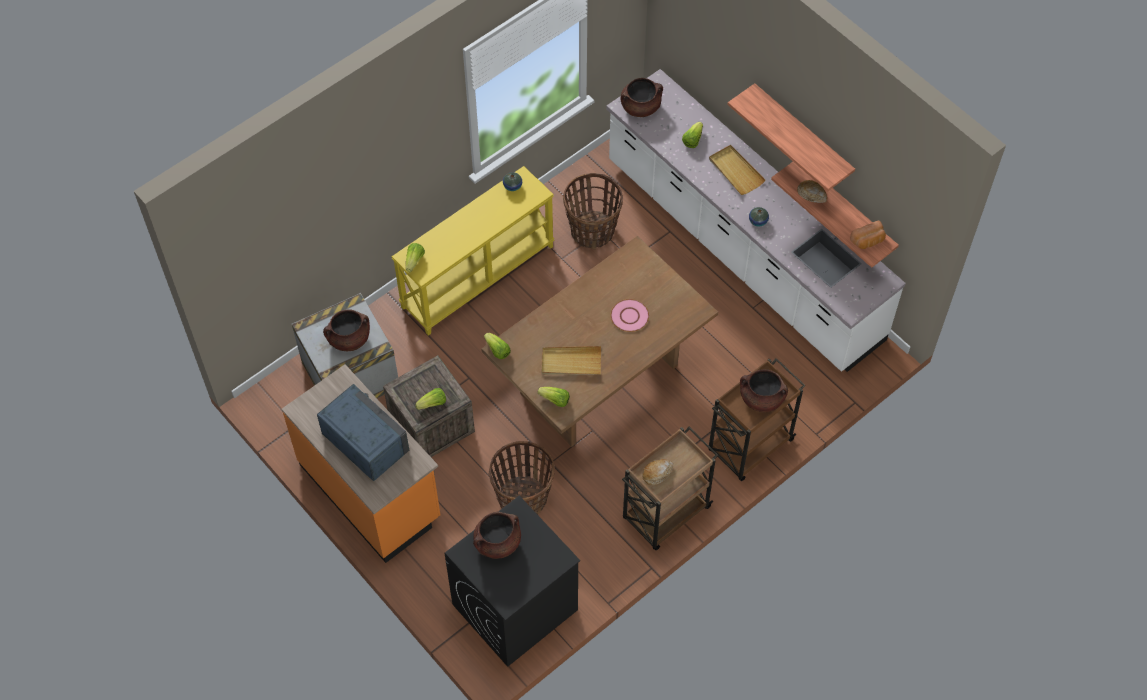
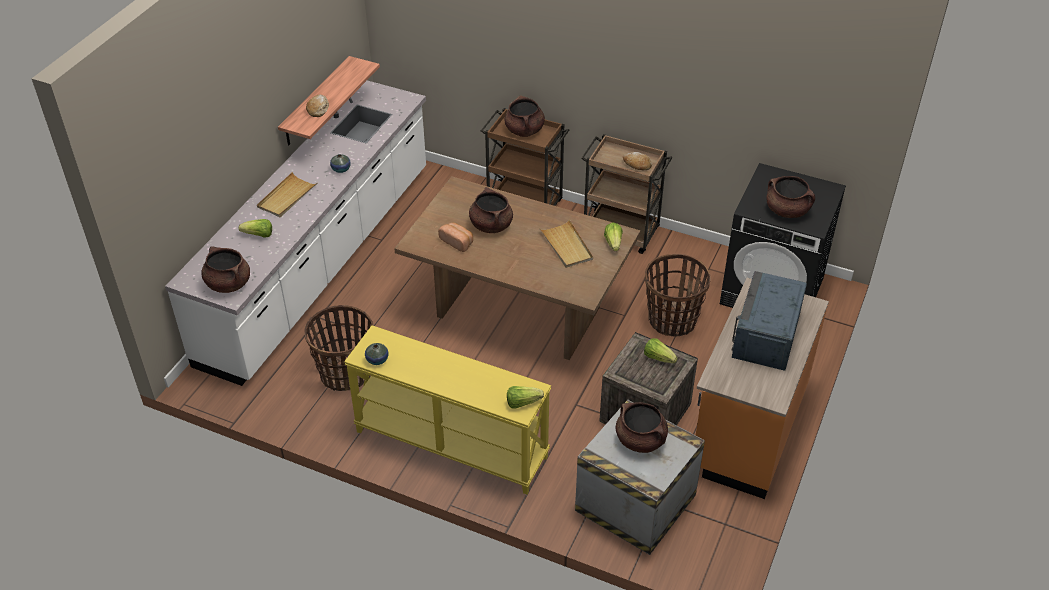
camera: 115 degrees left, 15 degrees down
lettuce [484,333,511,359] -> none
pink plate [610,299,649,332] -> brown cooking pot [469,187,513,233]
shelf [728,83,855,191] -> none
bread [850,221,886,249] -> bread moved to [438,223,473,252]

